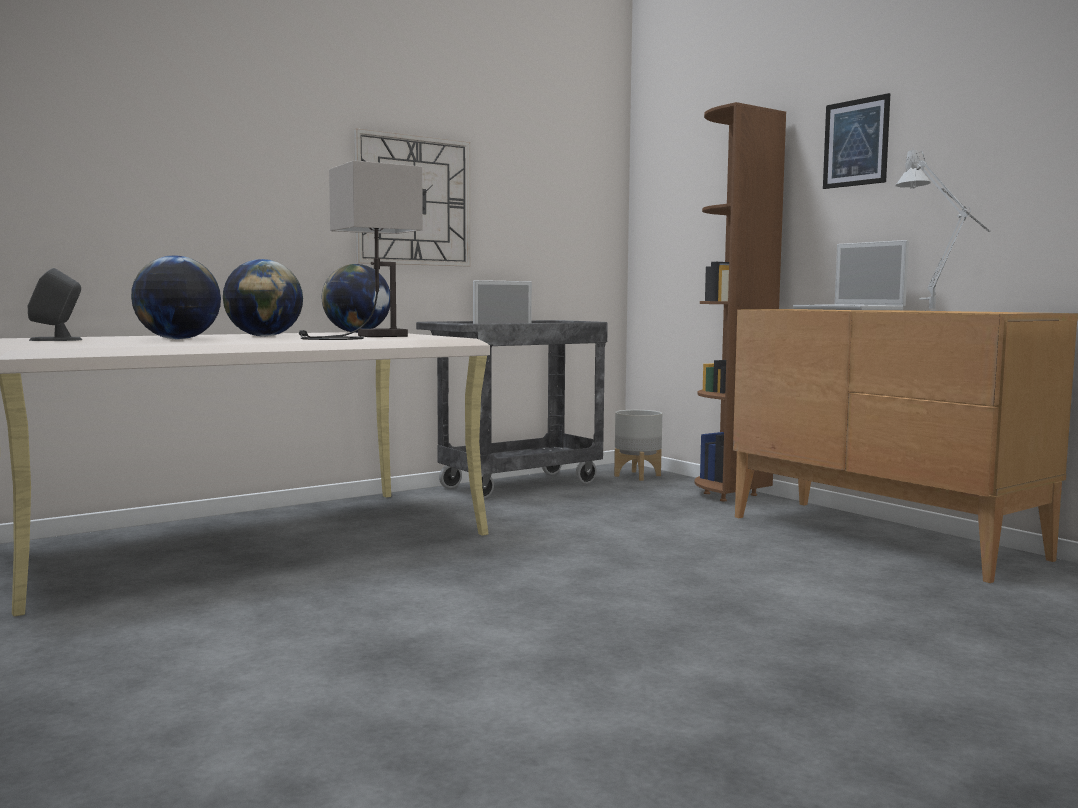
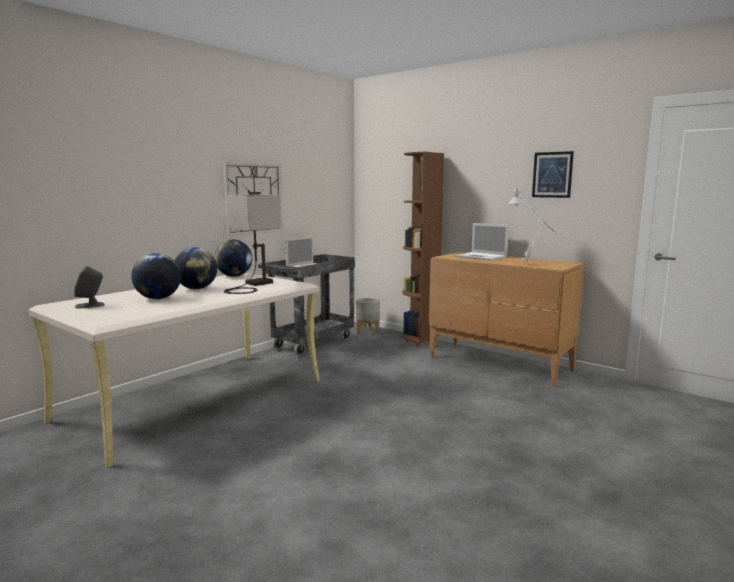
camera: 15 degrees left, 5 degrees up
picture [823,93,890,189] -> picture moved to [532,151,574,198]

